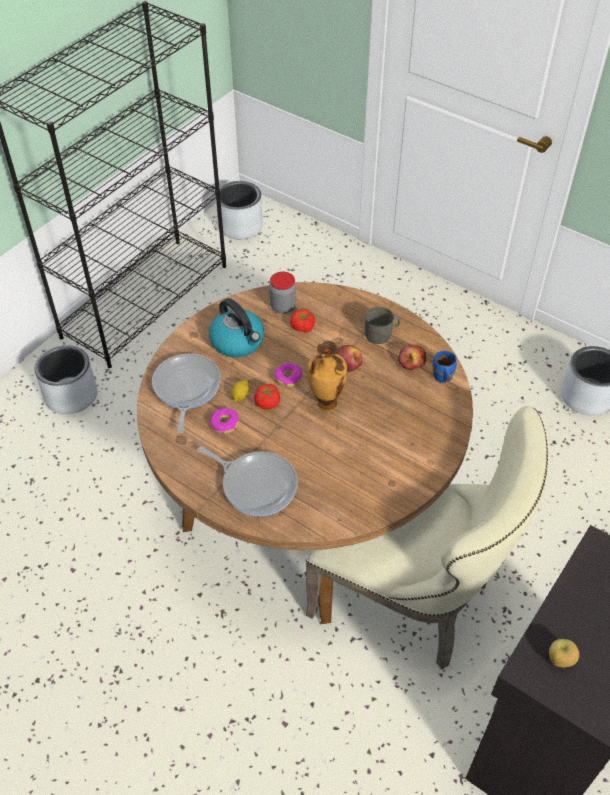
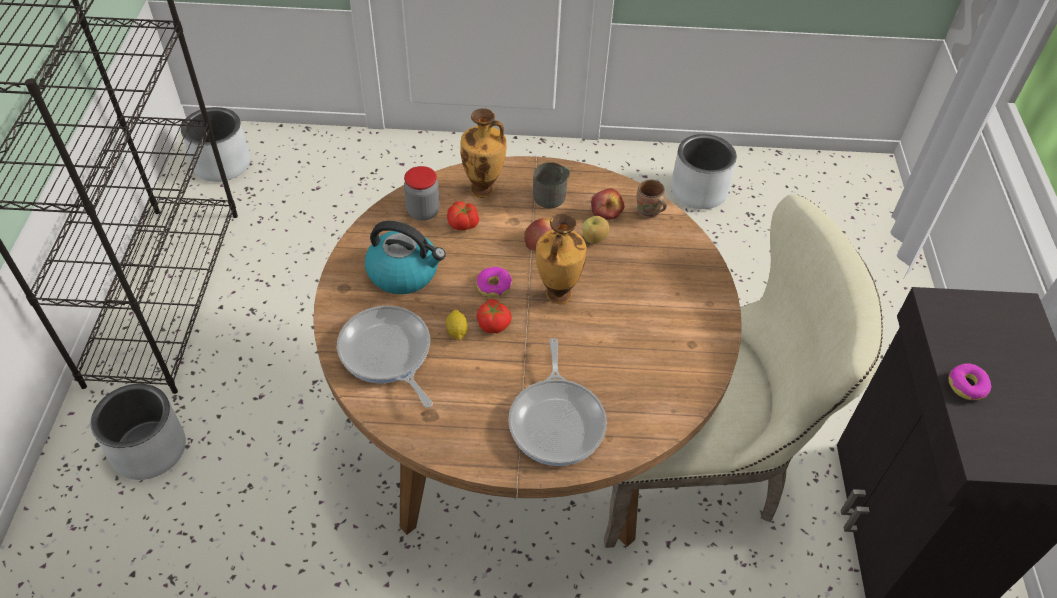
camera: 35 degrees left, 0 degrees up
frying pan [197,447,298,516] -> frying pan turned 90 degrees clockwise [508,338,607,466]
donut [210,408,239,434] -> donut moved to [949,363,991,400]
blue mug [432,351,457,383] -> brown mug [637,179,667,218]
apple [549,639,579,667] -> apple moved to [582,216,609,244]
none -> vase [460,108,507,198]

